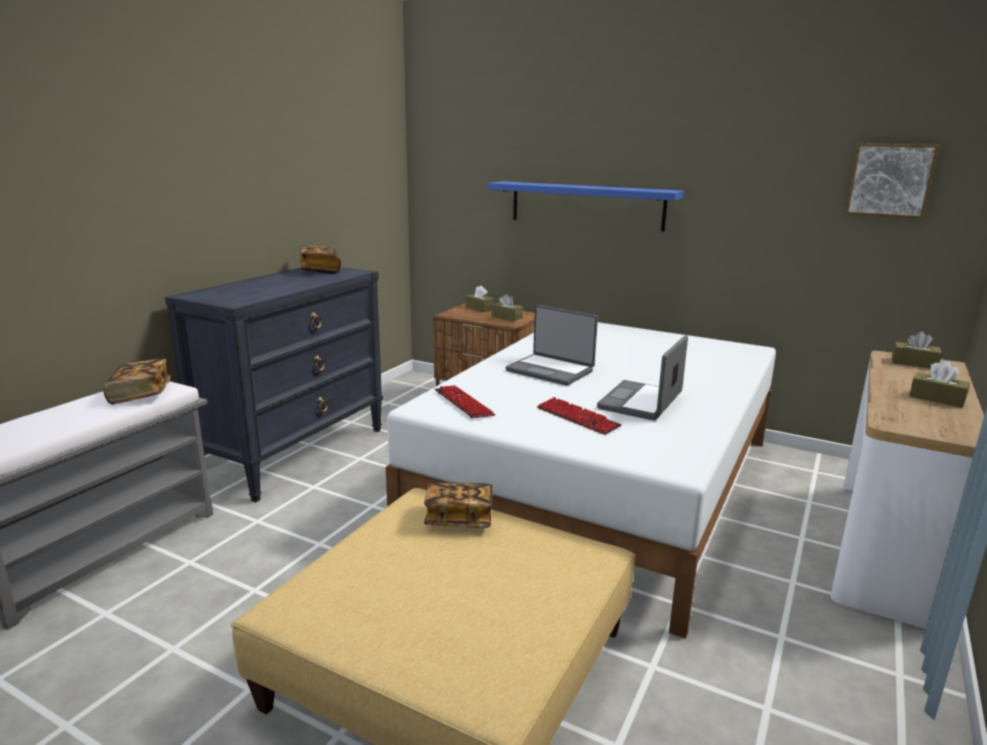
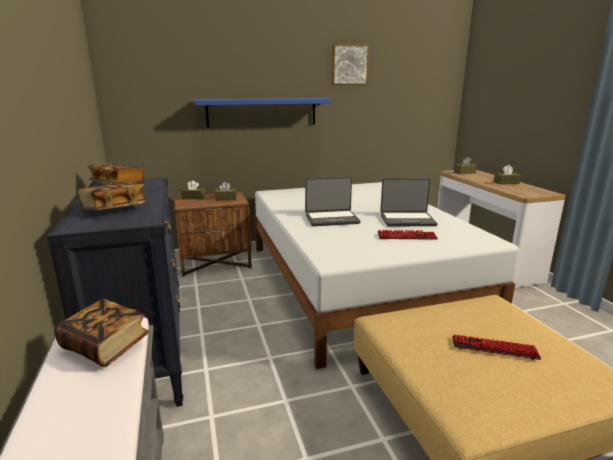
camera: 45 degrees left, 0 degrees up
book [424,482,493,528] -> book moved to [78,181,146,210]
keyboard [434,385,495,418] -> keyboard moved to [452,334,541,360]
laptop [597,335,688,421] -> laptop turned 75 degrees counterclockwise [380,178,438,226]
picture [845,143,939,219] -> picture moved to [332,44,369,85]

